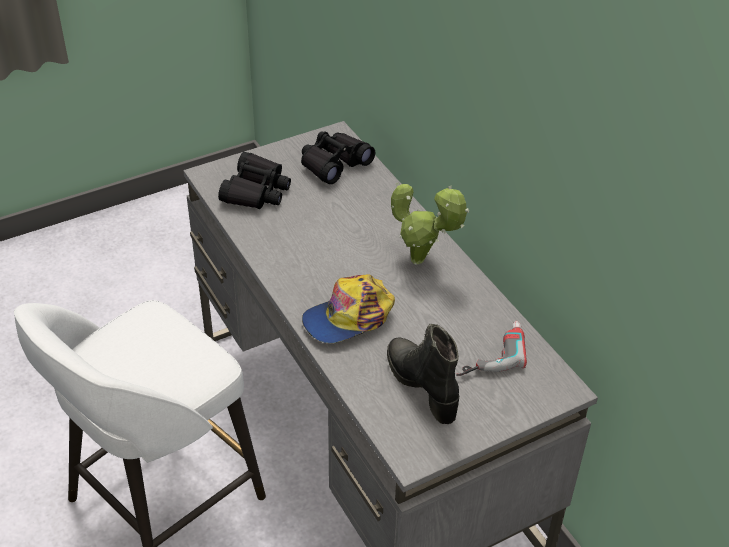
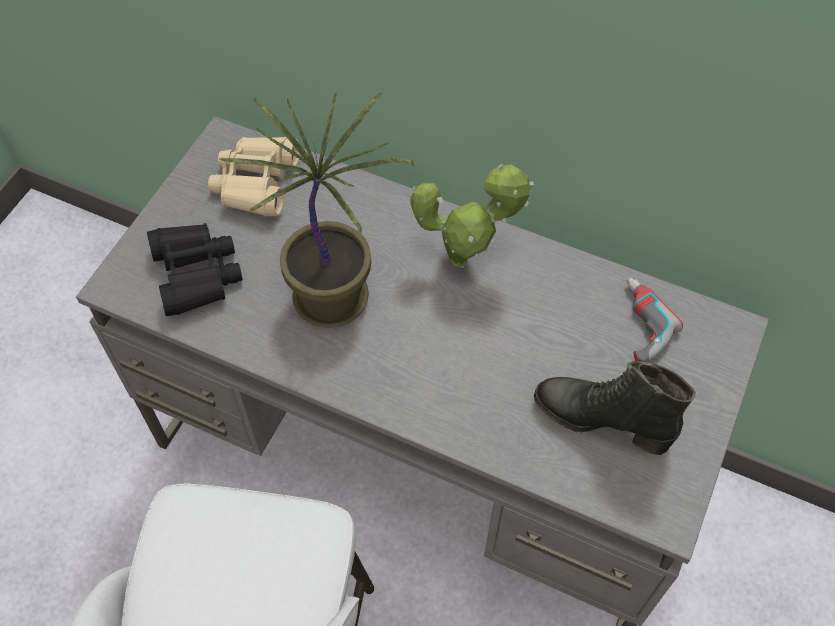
camera: 35 degrees left, 15 degrees up
black binoculars [301,131,375,184] -> beige binoculars [208,137,300,217]
cap [302,274,395,343] -> none
none -> potted plant [220,91,414,328]

